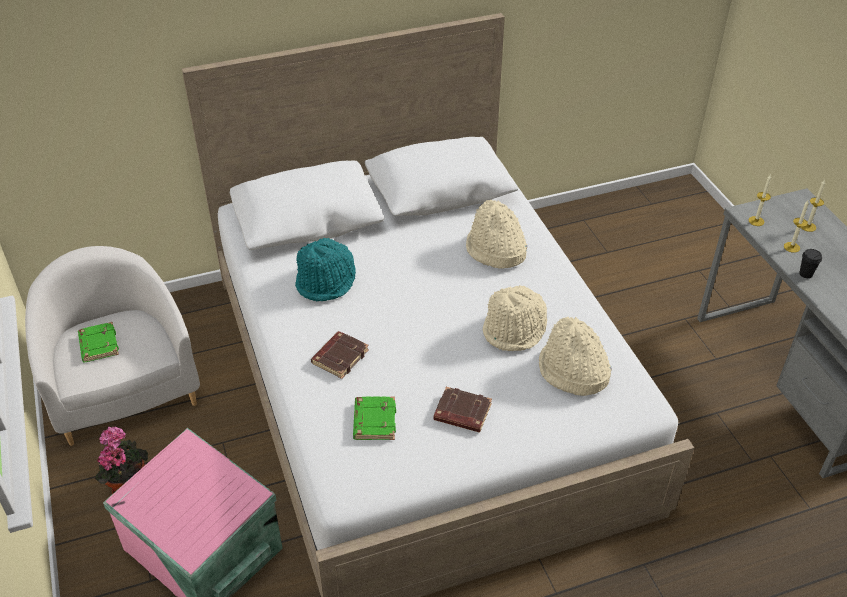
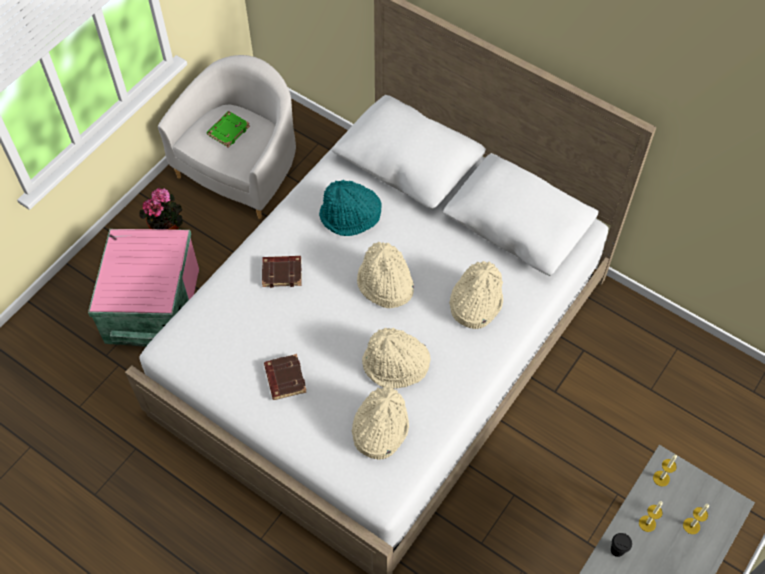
camera: 55 degrees right, 15 degrees up
green book [353,396,396,440] -> none
none -> beige hat [357,242,414,308]

